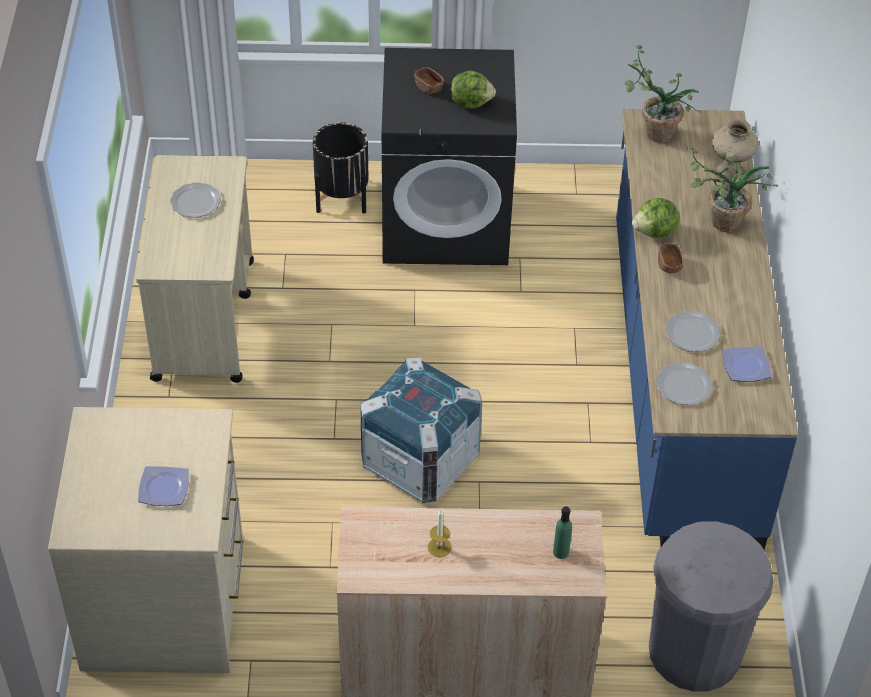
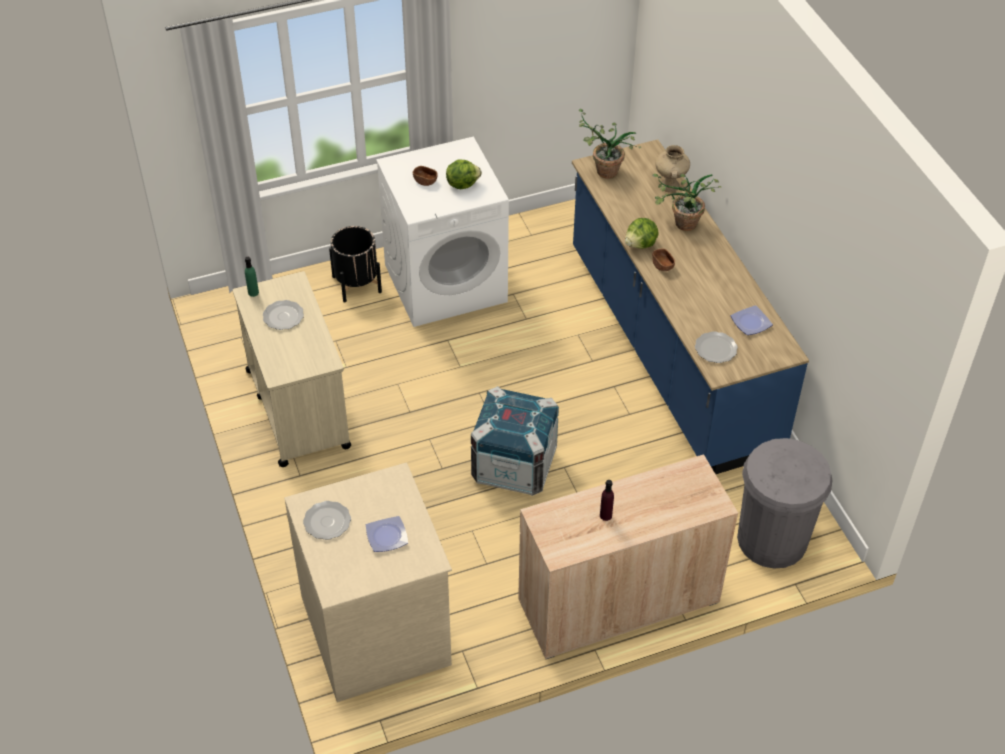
camera: 20 degrees left, 0 degrees up
black washing machine [382,48,517,265] -> white washing machine [376,136,509,327]
candle [428,509,452,557] -> purple bottle [600,480,614,521]
green bottle [553,506,572,559] -> green bottle moved to [245,257,259,297]
plate [666,311,721,352] -> plate moved to [303,501,351,540]

